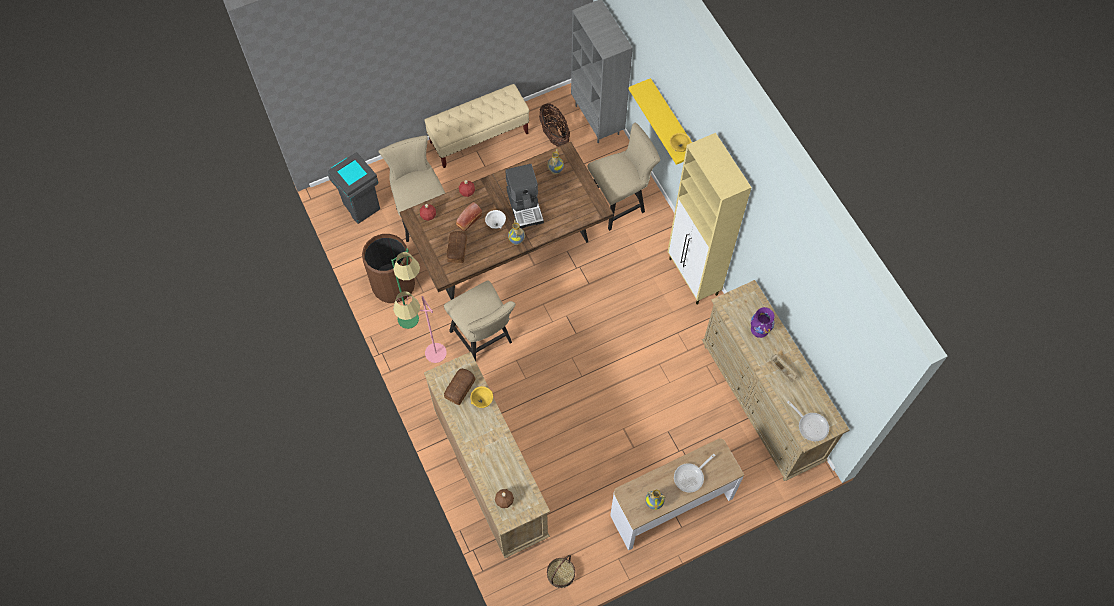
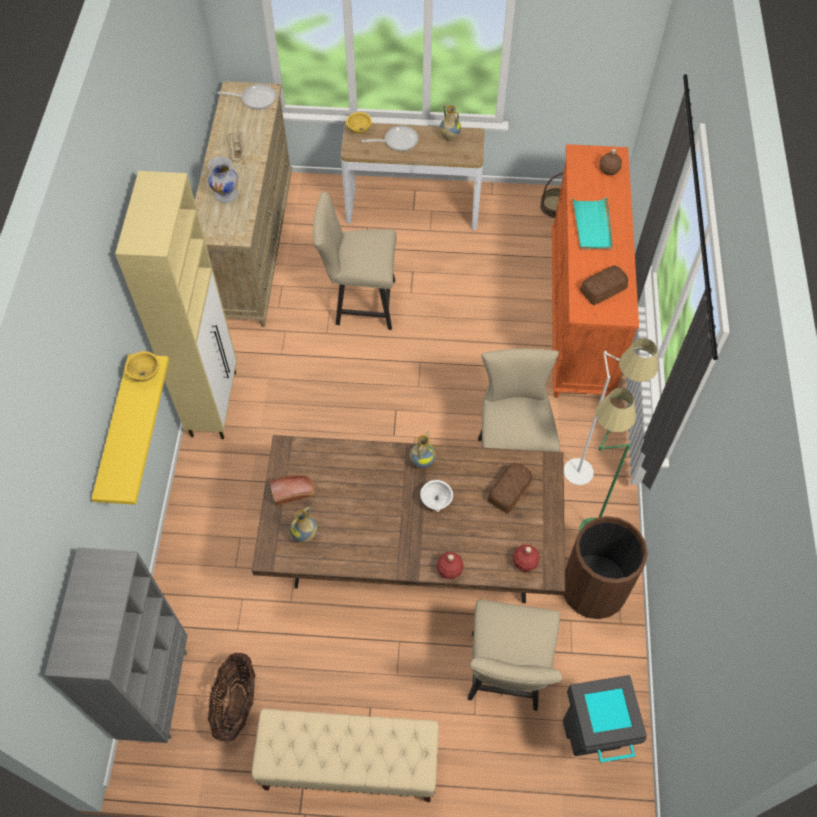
camera: 150 degrees left, 5 degrees down
pink floor lamp [393,291,447,363] -> white floor lamp [564,338,658,485]
beige dresser [424,352,550,558] -> orange dresser [552,144,639,398]
bread [456,202,482,231] -> bread moved to [270,475,315,505]
yellow bowl [470,386,493,408] -> yellow bowl moved to [346,112,373,134]
coffee machine [505,164,544,228] -> none
beige chair [588,123,660,231] -> beige chair moved to [313,192,397,330]
purple vase [751,307,775,338] -> white vase [208,156,238,203]
frying pan [787,401,829,441] -> frying pan turned 105 degrees clockwise [218,84,276,109]
none -> turquoise tray [572,197,612,250]

